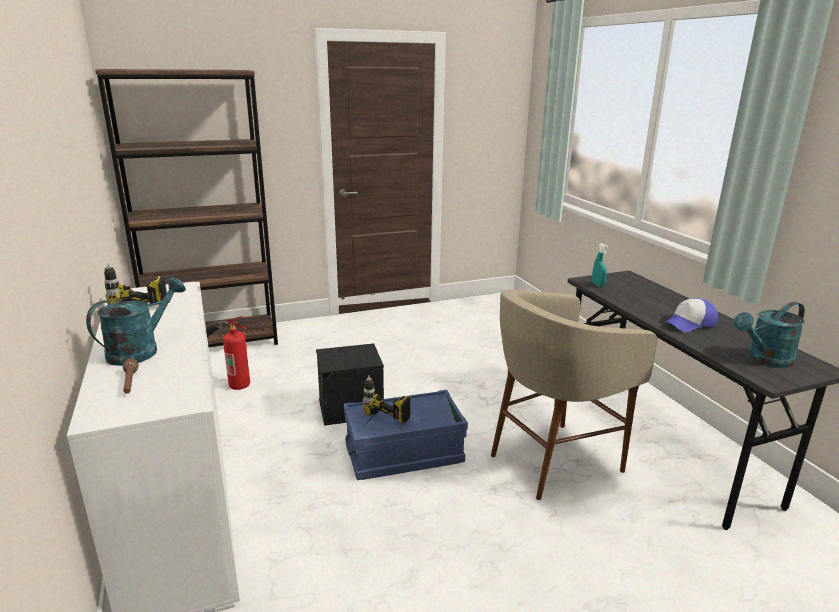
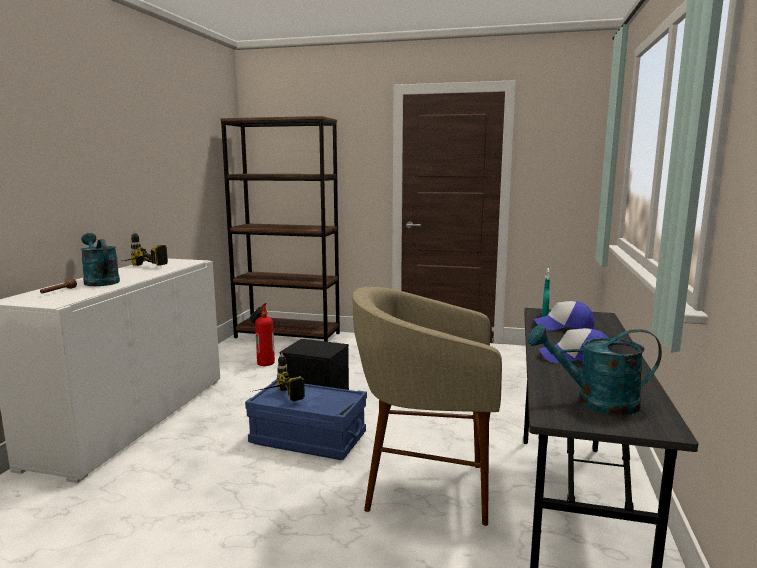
camera: 35 degrees right, 10 degrees down
turquoise watering can [86,277,186,366] -> turquoise watering can turned 105 degrees counterclockwise [81,233,120,286]
none -> cap [533,301,595,330]

